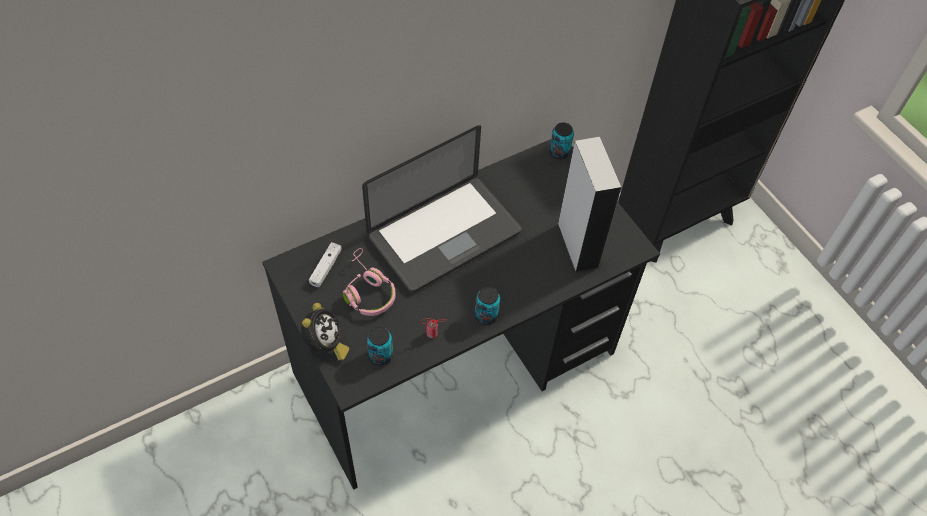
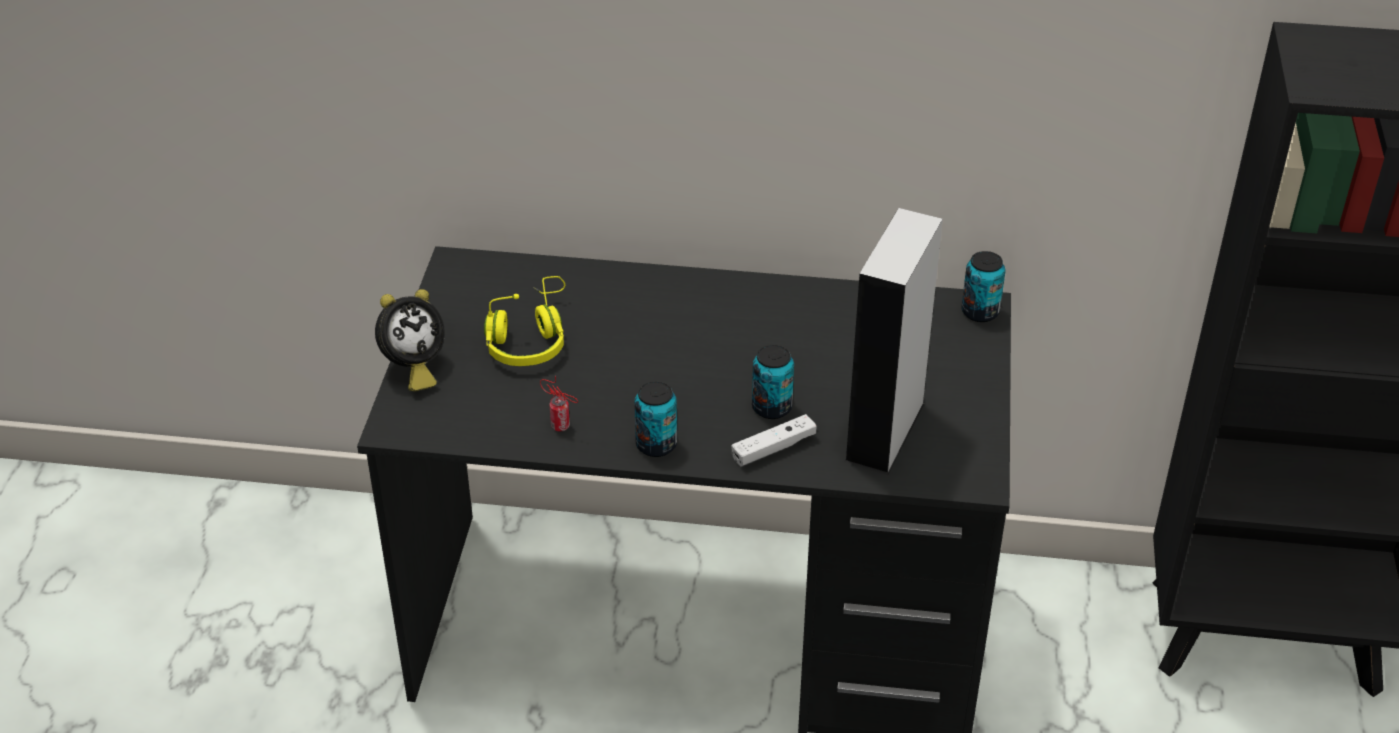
camera: 40 degrees right, 15 degrees down
white game controller [309,242,342,287] -> white game controller moved to [732,414,817,466]
pink headphones [343,248,395,316] -> yellow headphones [484,276,565,366]
laptop [362,125,521,293] -> none
can [367,327,393,366] -> can moved to [752,345,794,419]

